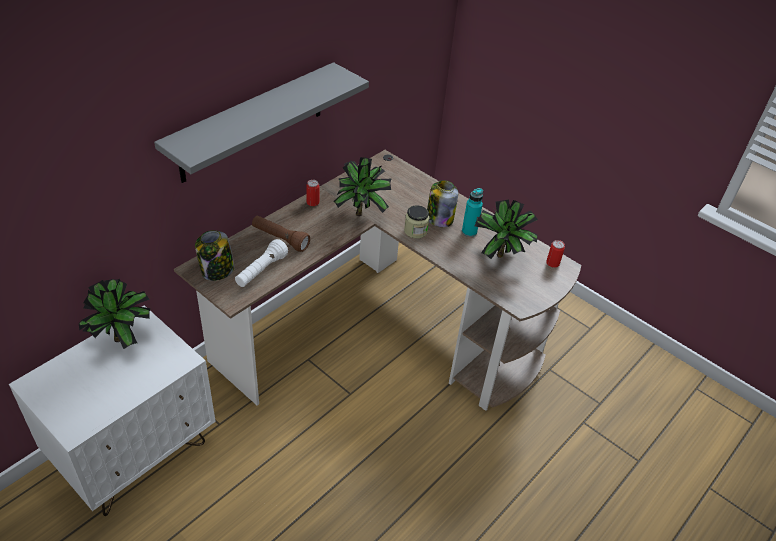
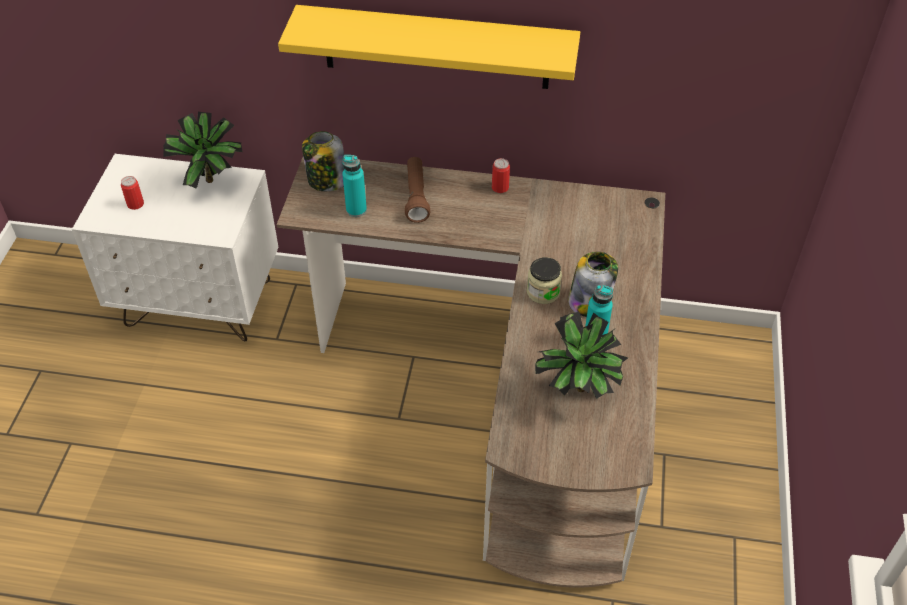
camera: 60 degrees right, 5 degrees up
grey shelf [154,62,369,183] -> yellow shelf [278,5,580,89]
white flashlight [235,239,288,287] -> turquoise bottle [342,155,367,217]
potted plant [333,157,391,216] -> none
can [546,240,565,268] -> can moved to [121,176,144,210]

